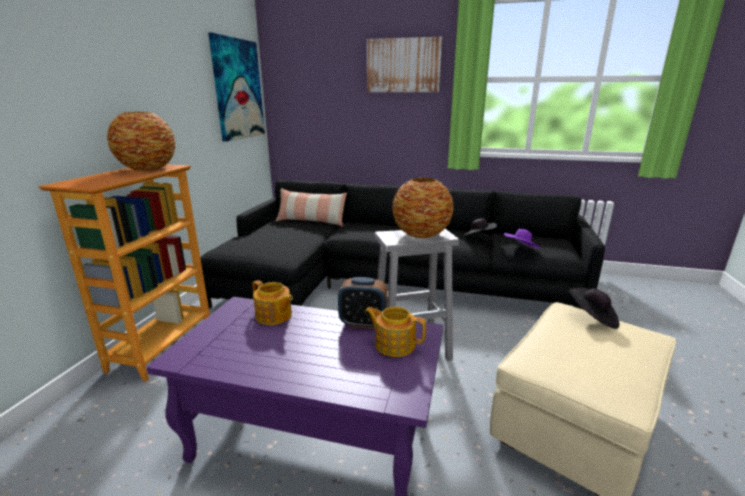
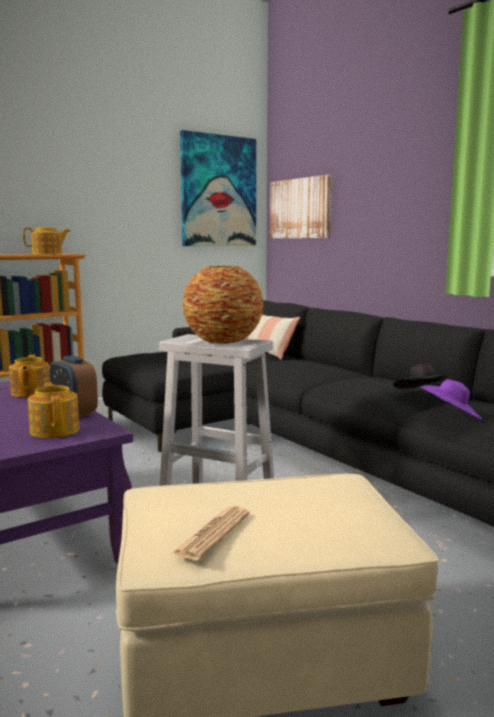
camera: 40 degrees right, 10 degrees down
vase [107,112,176,171] -> teapot [23,227,70,254]
picture [367,37,442,92] -> picture moved to [270,175,331,238]
black hat [569,287,619,329] -> none
none -> newspaper [171,506,250,560]

